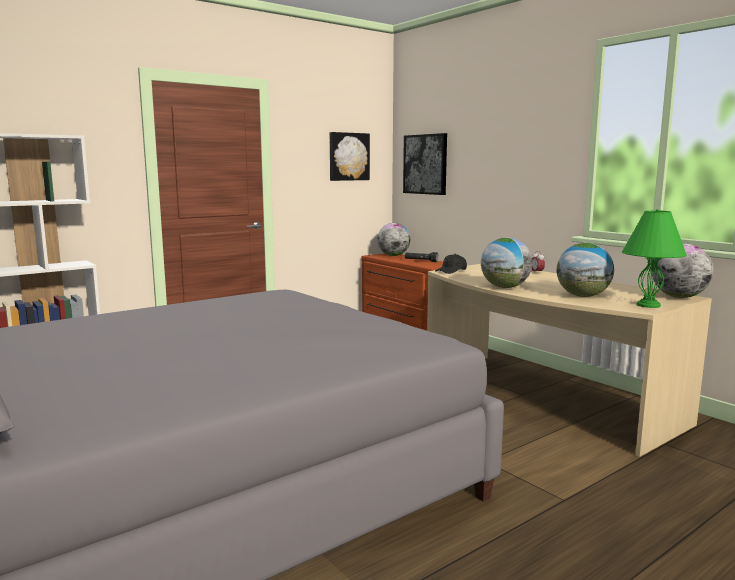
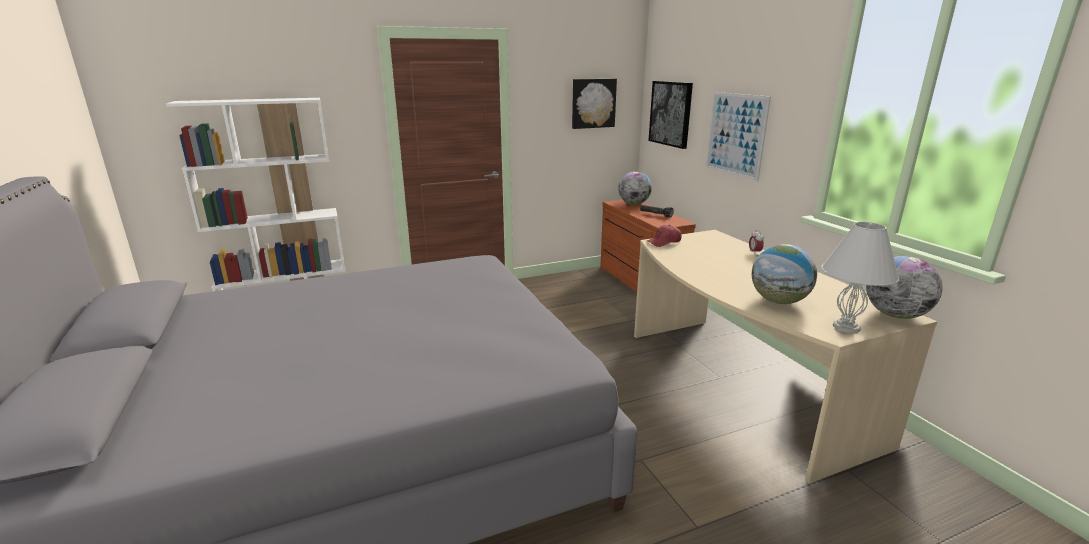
camera: 15 degrees right, 10 degrees up
black cap [435,254,467,274] -> red cap [647,225,682,247]
globe [481,238,532,288] -> none
green table lamp [622,209,687,308] -> white table lamp [821,222,899,333]
none -> picture [706,92,771,181]

